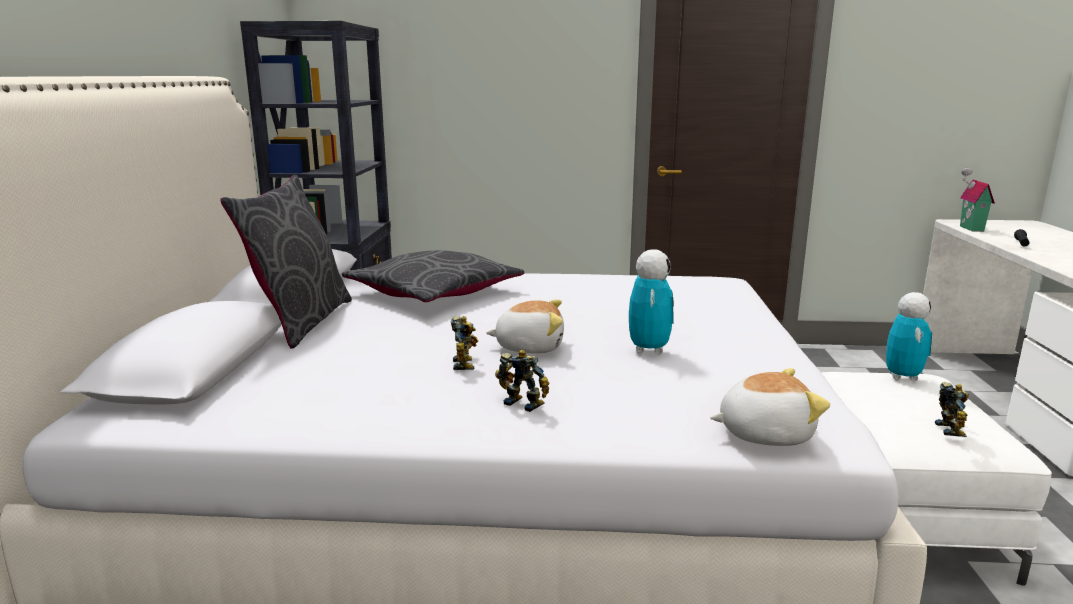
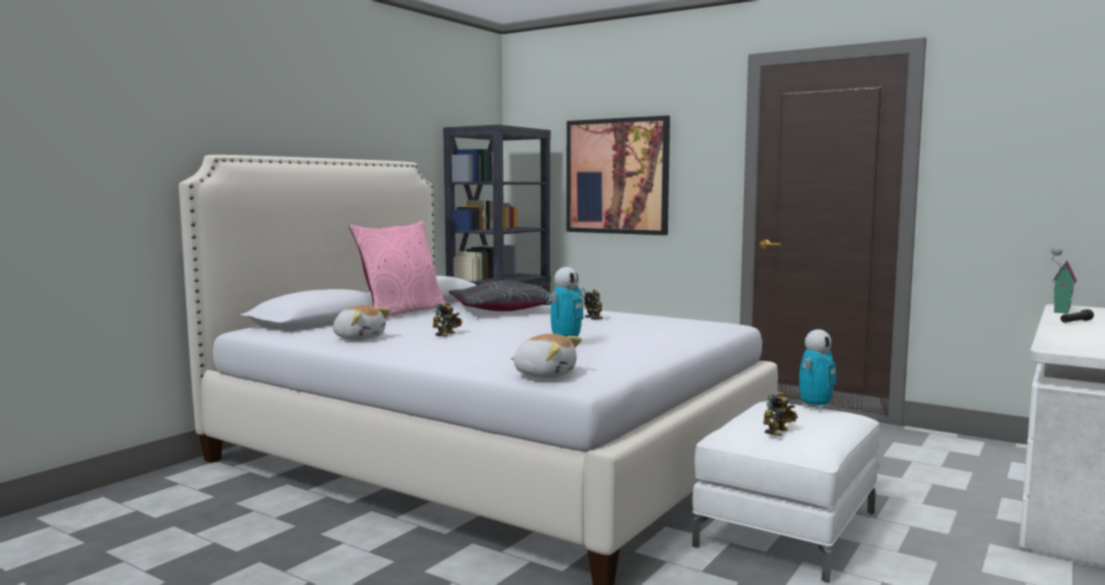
camera: 30 degrees right, 10 degrees down
grey pillow [220,175,352,349] -> pink pillow [349,221,445,317]
plush toy [486,300,564,354] -> plush toy moved to [333,305,391,340]
toy robot [495,350,549,412] -> toy robot moved to [584,289,603,320]
none -> picture [566,115,670,235]

